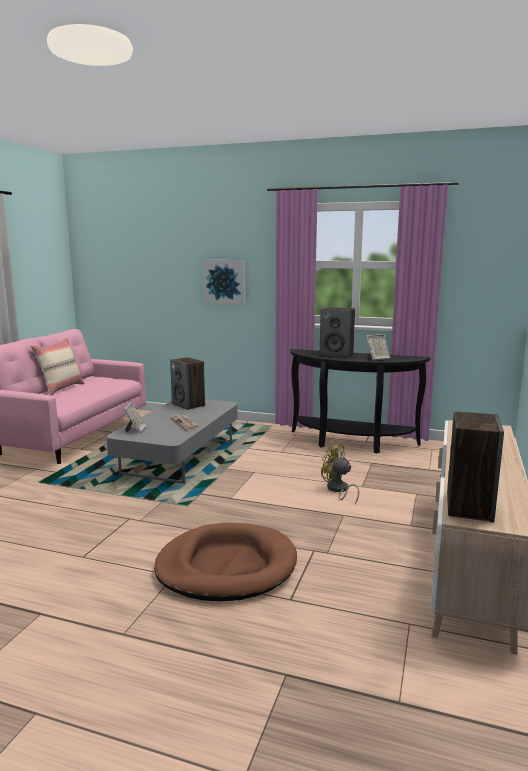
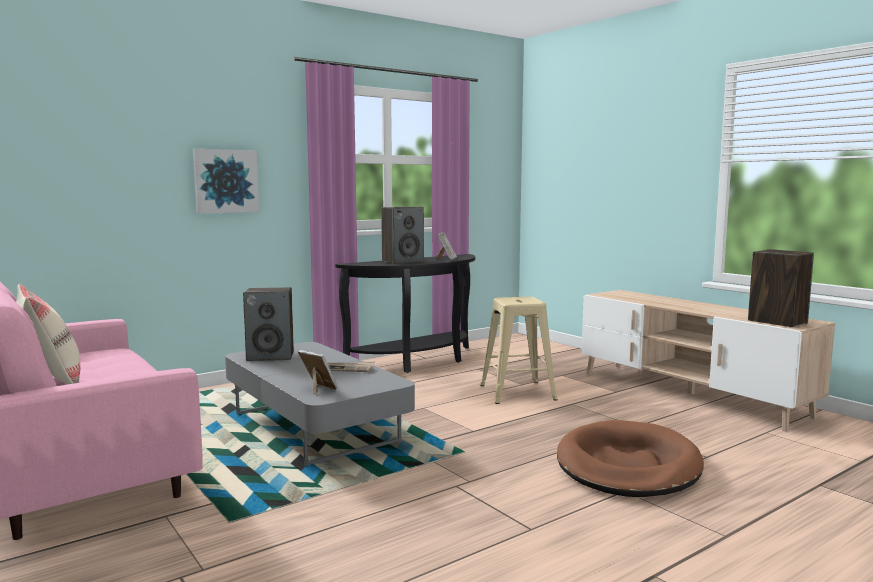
camera: 55 degrees left, 5 degrees down
yellow fan [321,443,359,504] -> beige stool [480,297,558,404]

